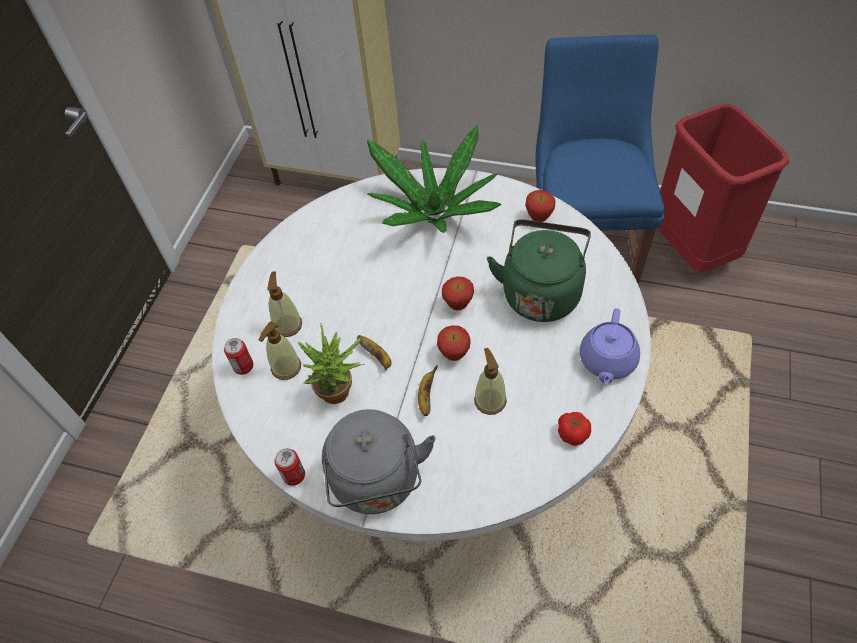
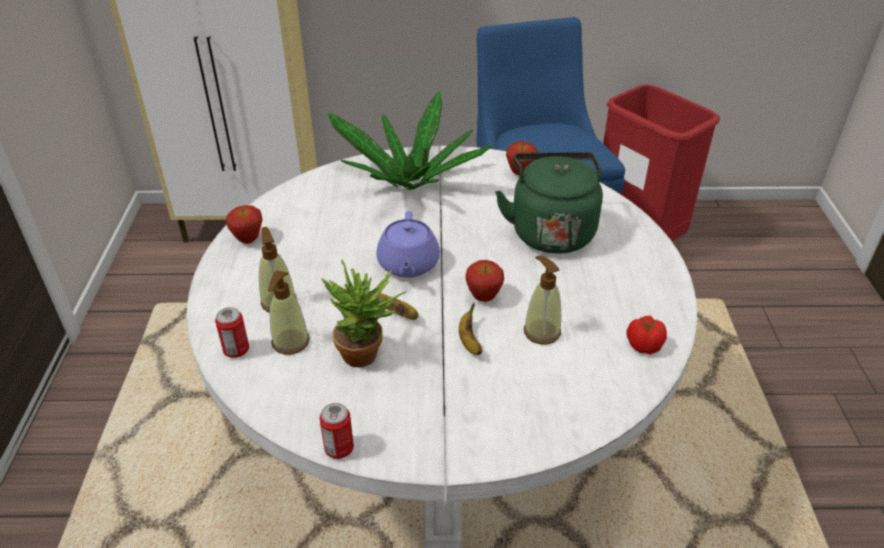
camera: 20 degrees left, 15 degrees down
grey kettle [322,409,436,514] -> none
apple [442,277,474,310] -> apple moved to [226,205,263,244]
purple teapot [580,308,640,384] -> purple teapot moved to [377,211,440,278]

